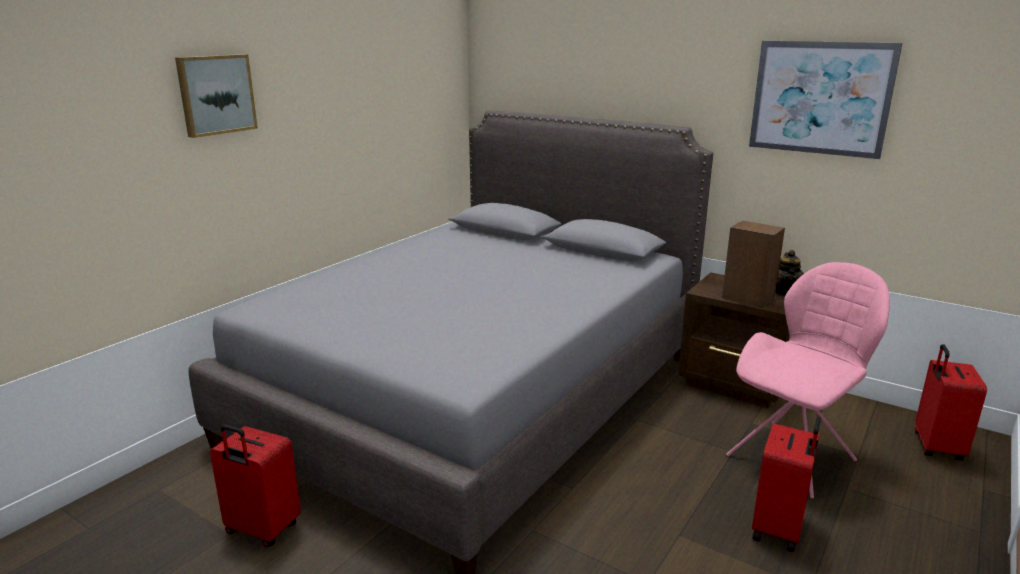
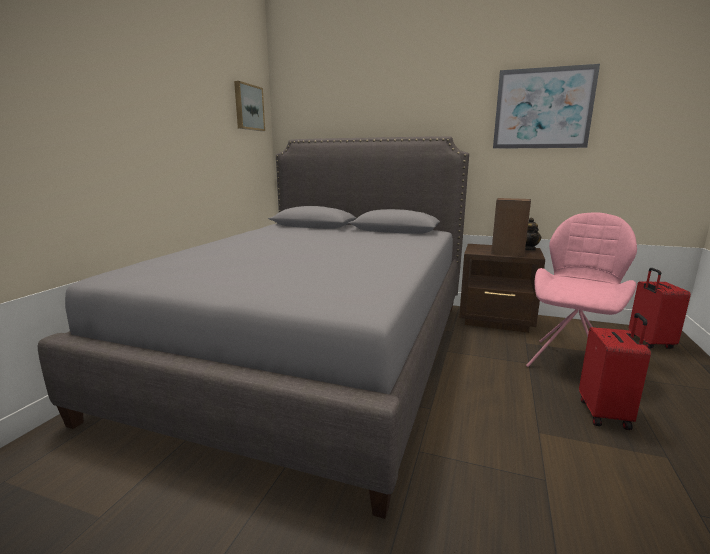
camera: 15 degrees left, 5 degrees down
picture [175,54,258,138] -> picture moved to [234,81,265,131]
red suitcase [210,424,301,547] -> none

